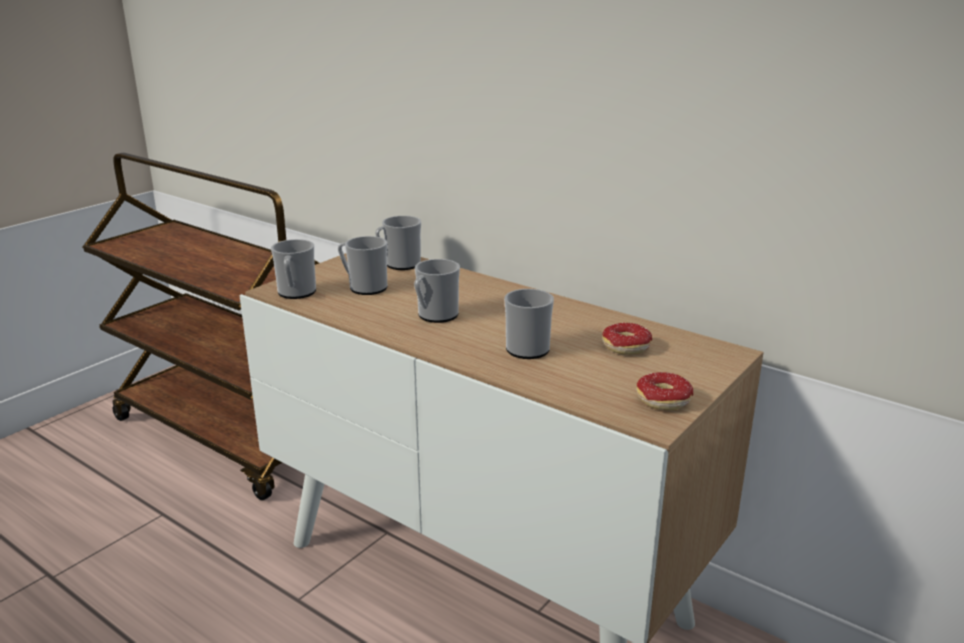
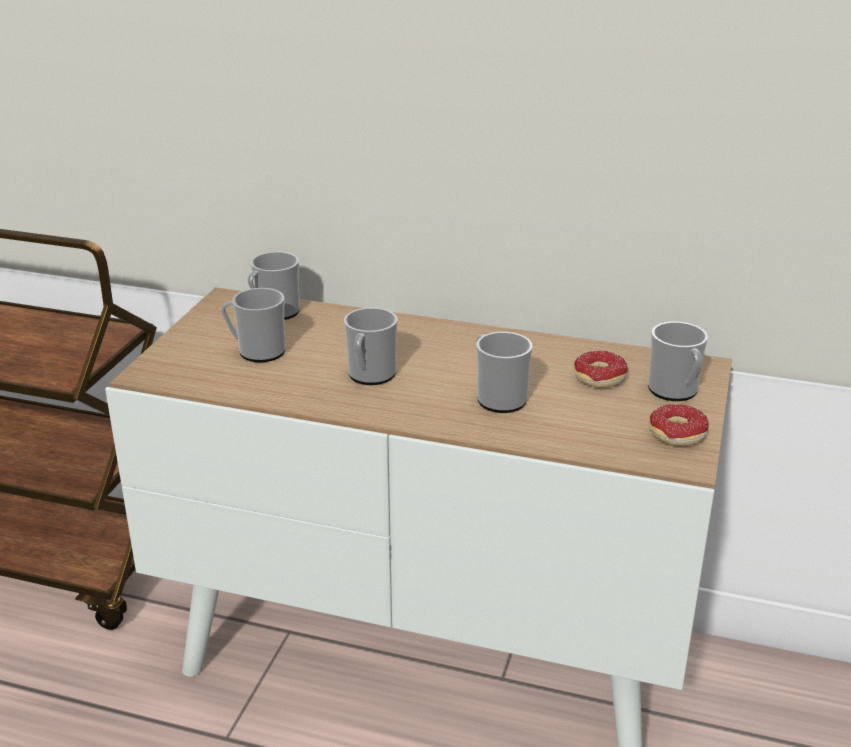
camera: 20 degrees left, 5 degrees up
mug [271,239,316,299] -> mug moved to [648,321,708,401]

